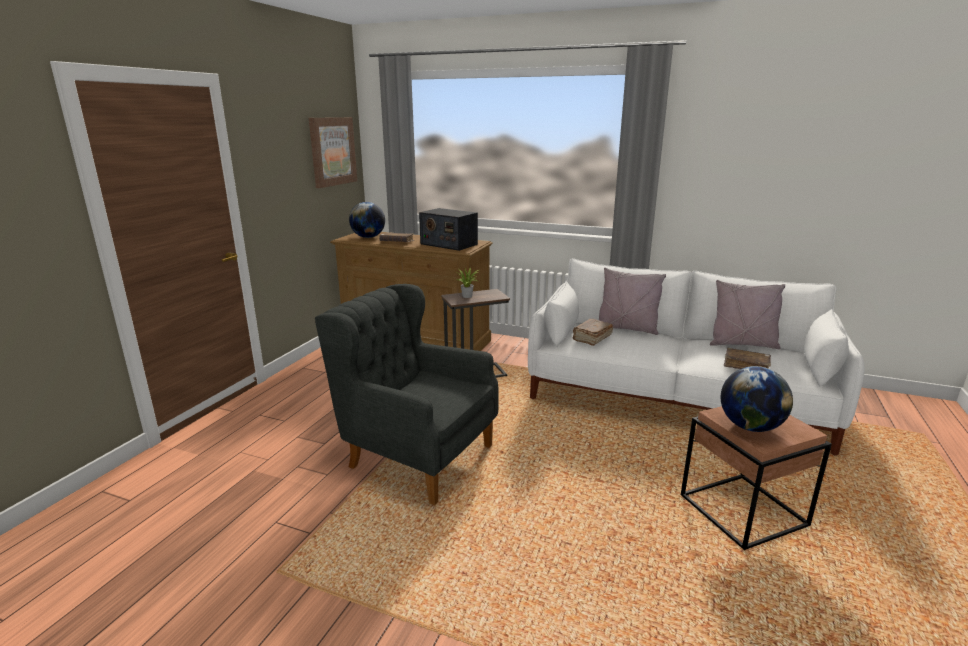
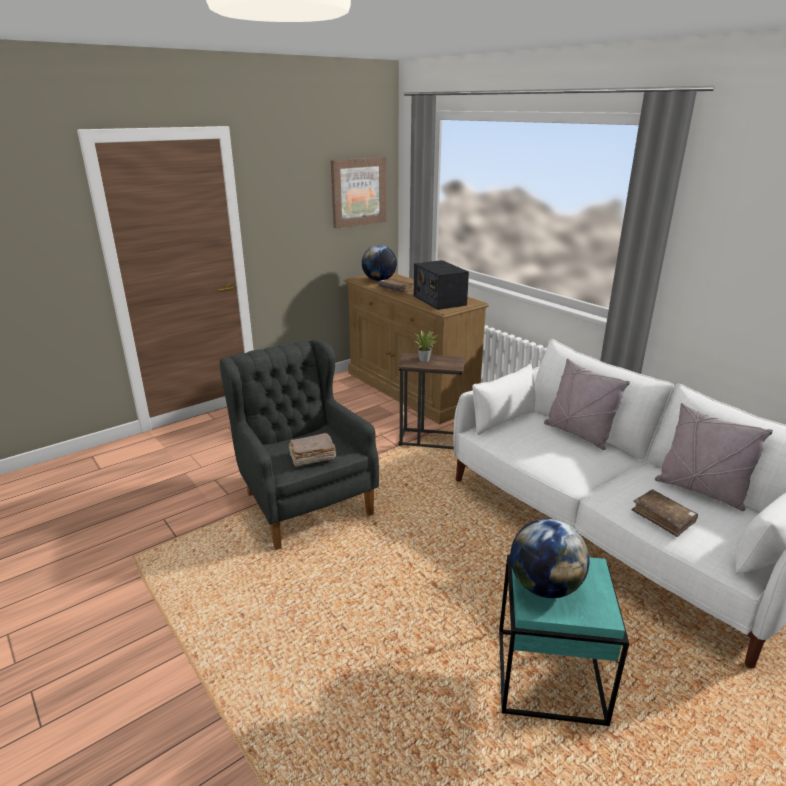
camera: 30 degrees right, 5 degrees up
brown book [572,319,613,346] -> brown book moved to [288,433,336,467]
brown side table [681,406,832,550] -> turquoise side table [499,554,629,726]

